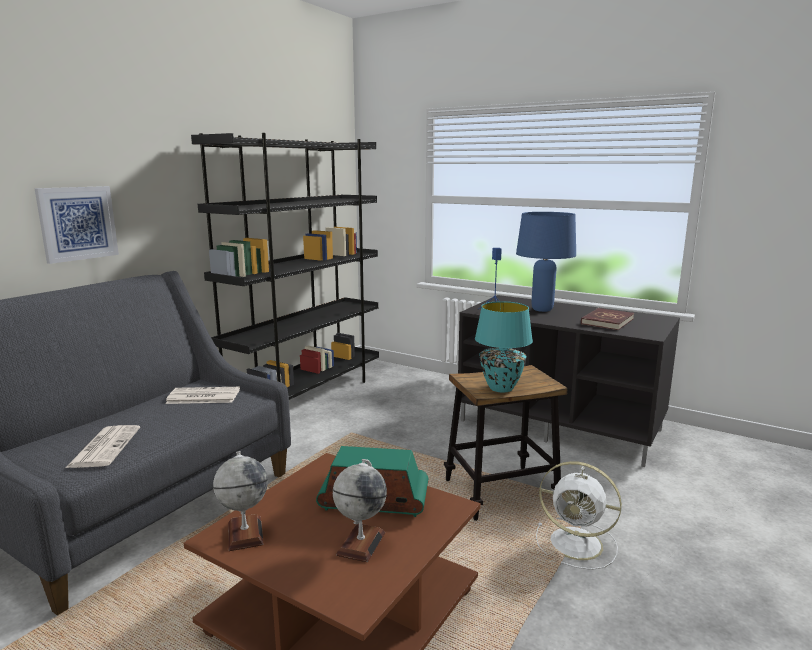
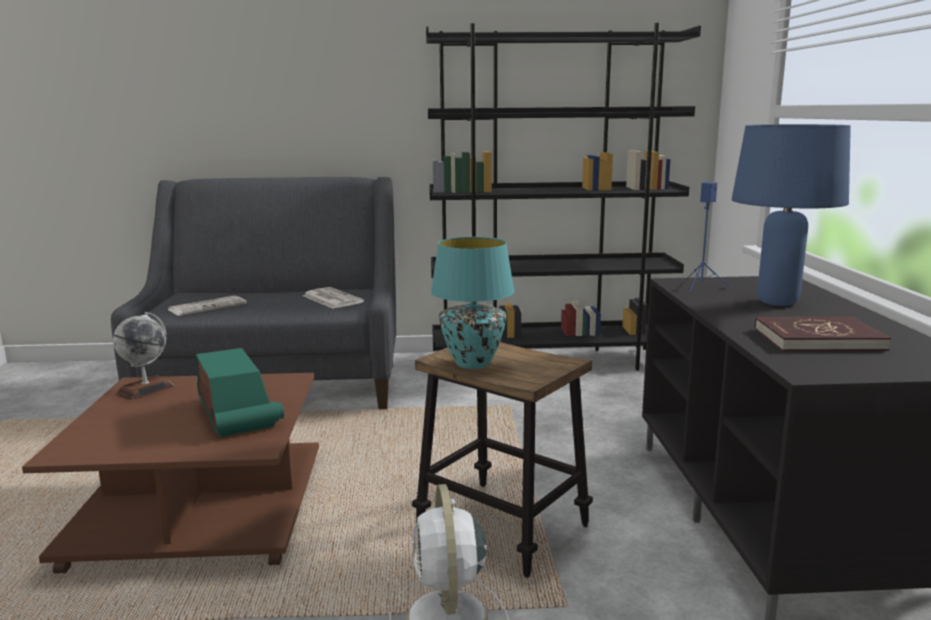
camera: 55 degrees right, 0 degrees up
picture [35,186,119,264] -> none
globe [333,459,387,562] -> none

